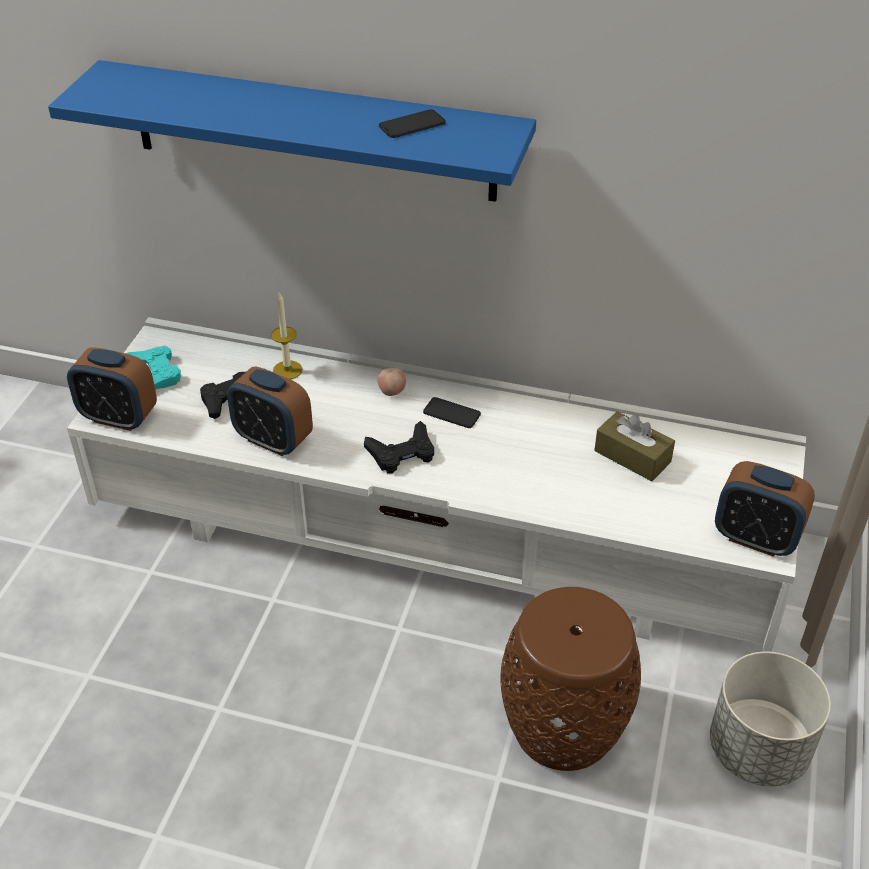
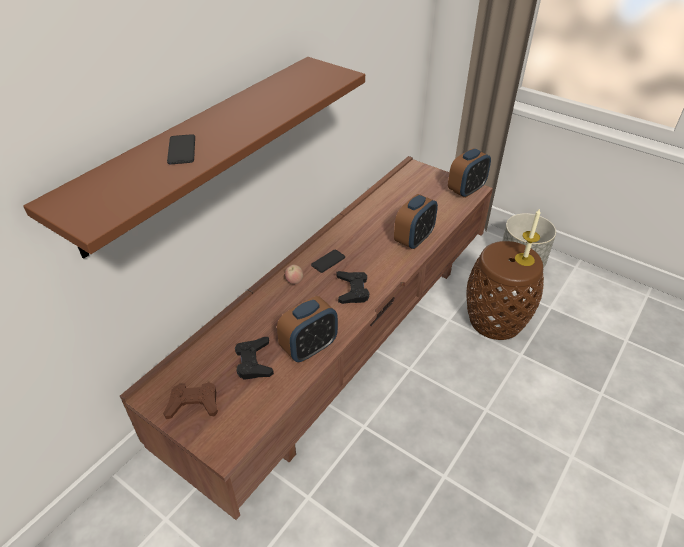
camera: 70 degrees left, 0 degrees up
blue shelf [48,60,536,202] -> brown shelf [23,57,365,259]
white tv stand [67,317,806,652] -> brown tv stand [120,156,493,520]
alarm clock [67,347,157,431] -> alarm clock moved to [394,194,438,249]
turquoise game controller [126,345,181,390] -> brown game controller [163,382,218,419]
candle [271,293,303,379] -> candle moved to [515,208,541,266]
phone [379,109,446,138] -> phone moved to [167,134,195,164]
brown tissue box [594,411,675,481] -> none

